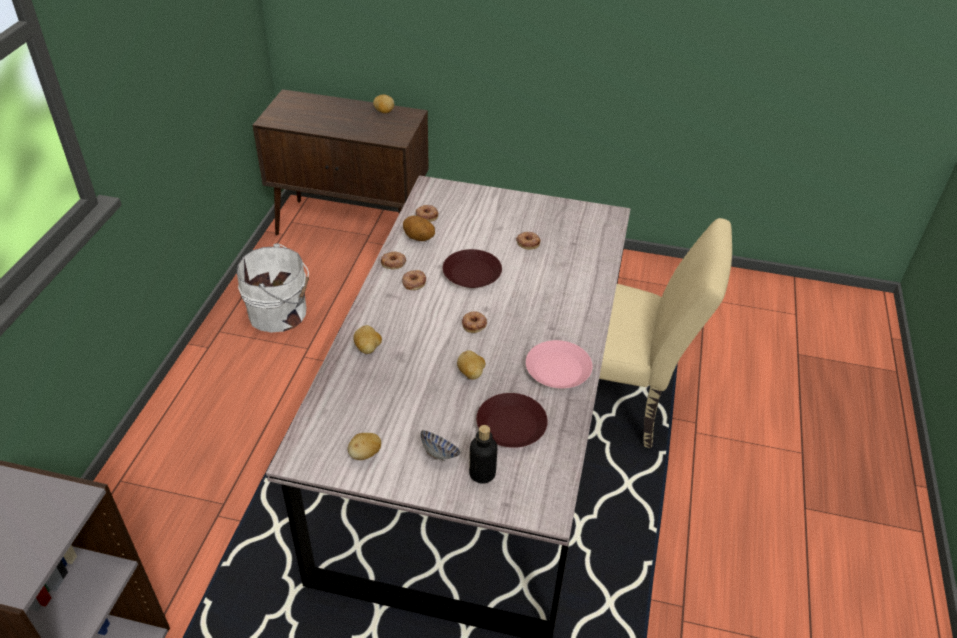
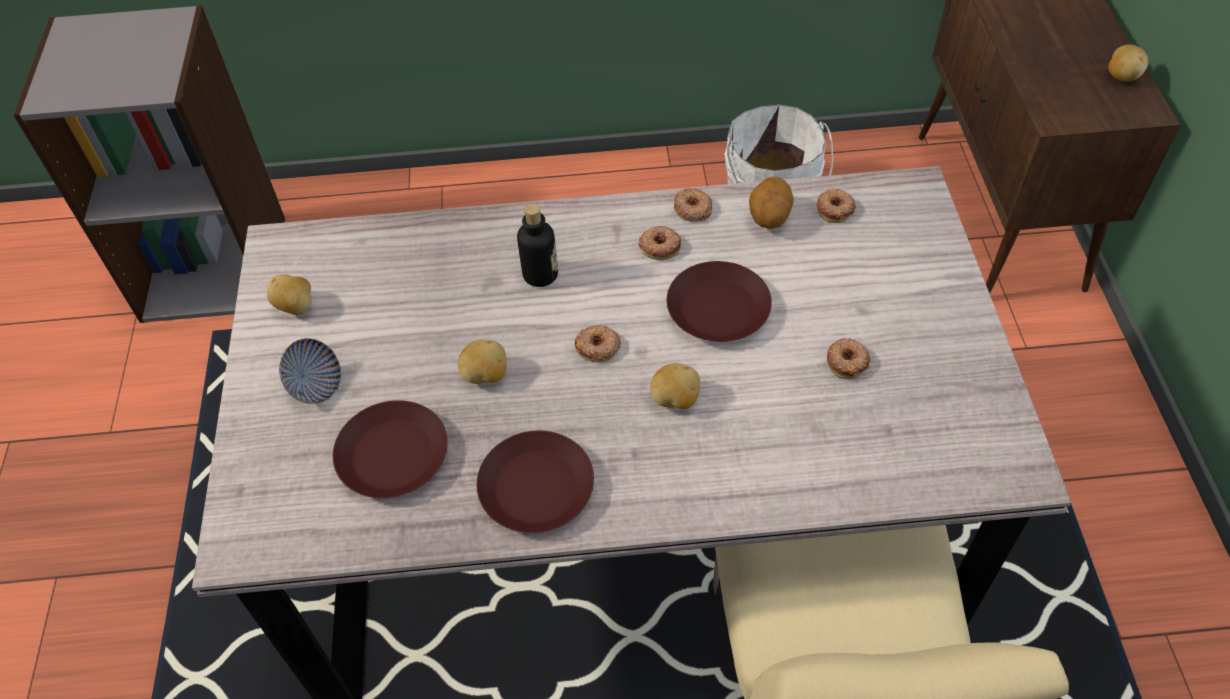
camera: 75 degrees right, 10 degrees up
potato [353,325,382,354] -> potato moved to [650,363,700,409]
bottle [469,425,497,484] -> bottle moved to [517,204,558,287]
pink plate [526,340,593,388] -> brown plate [477,431,594,533]

